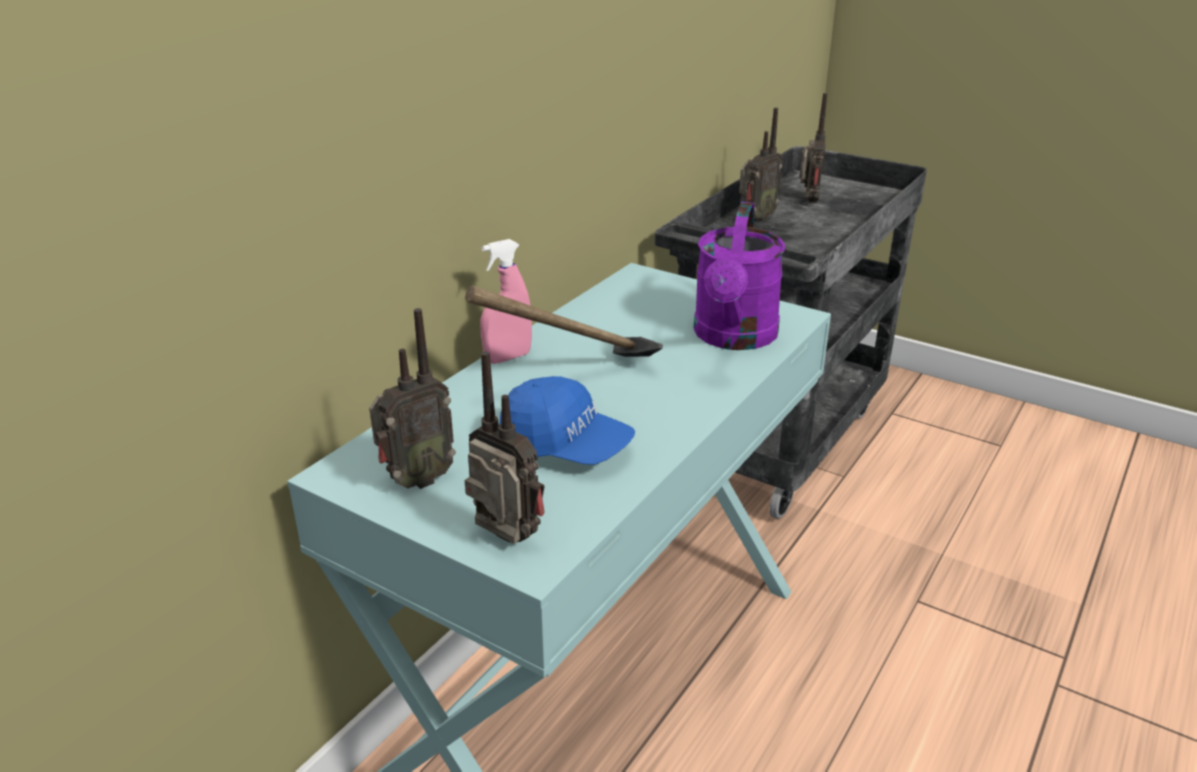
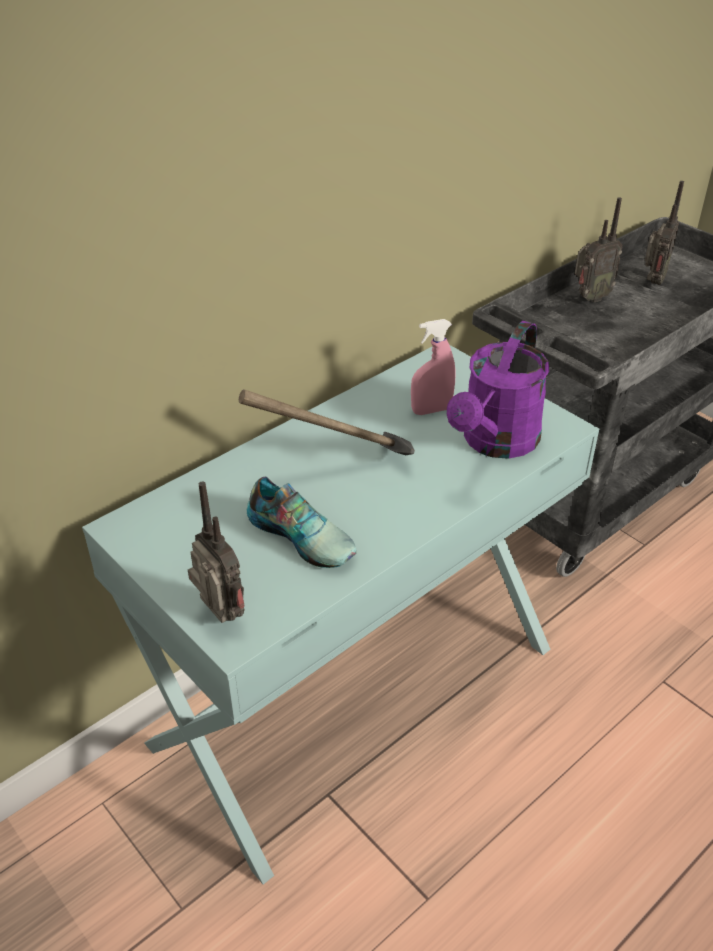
camera: 15 degrees right, 10 degrees up
radio [369,308,456,489] -> none
pink spray bottle [480,239,532,364] -> pink spray bottle moved to [411,319,456,415]
blue cap [500,376,635,465] -> shoe [247,477,356,568]

